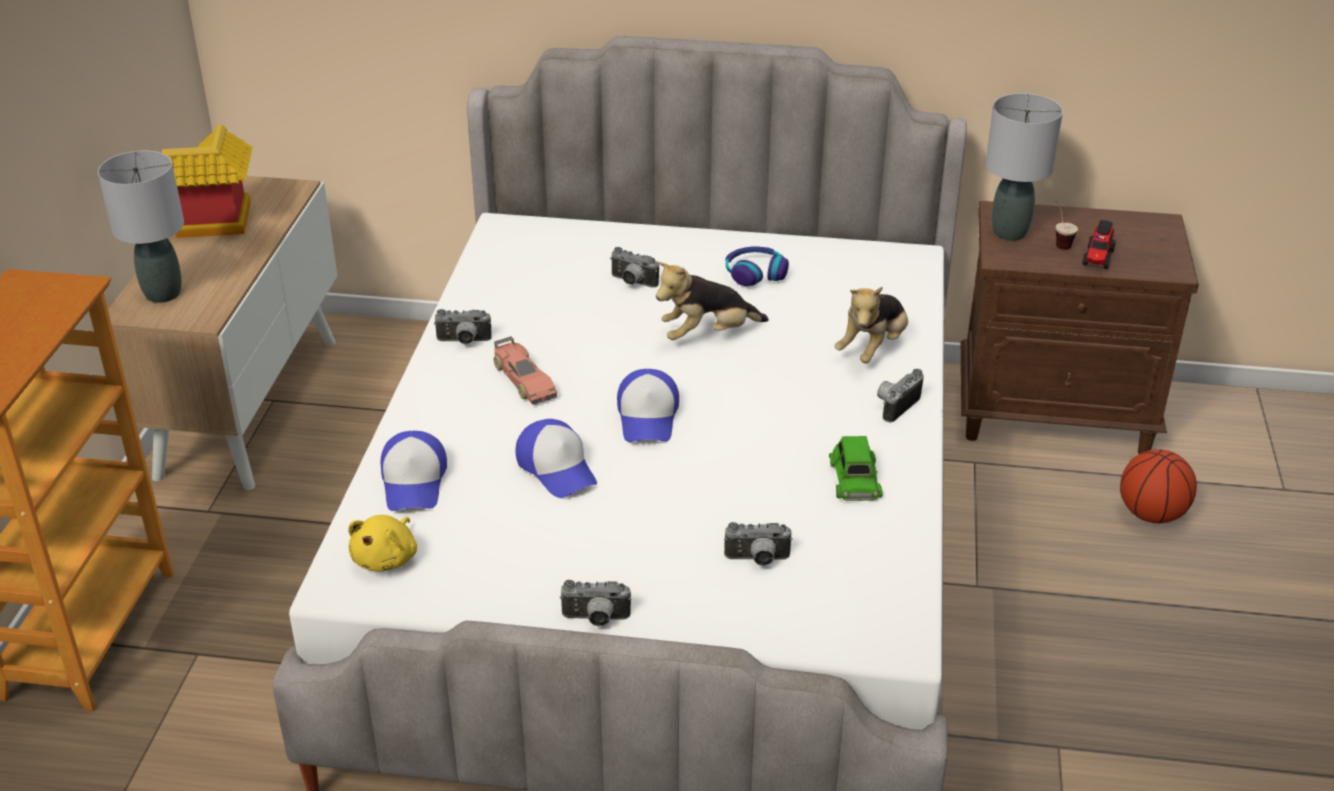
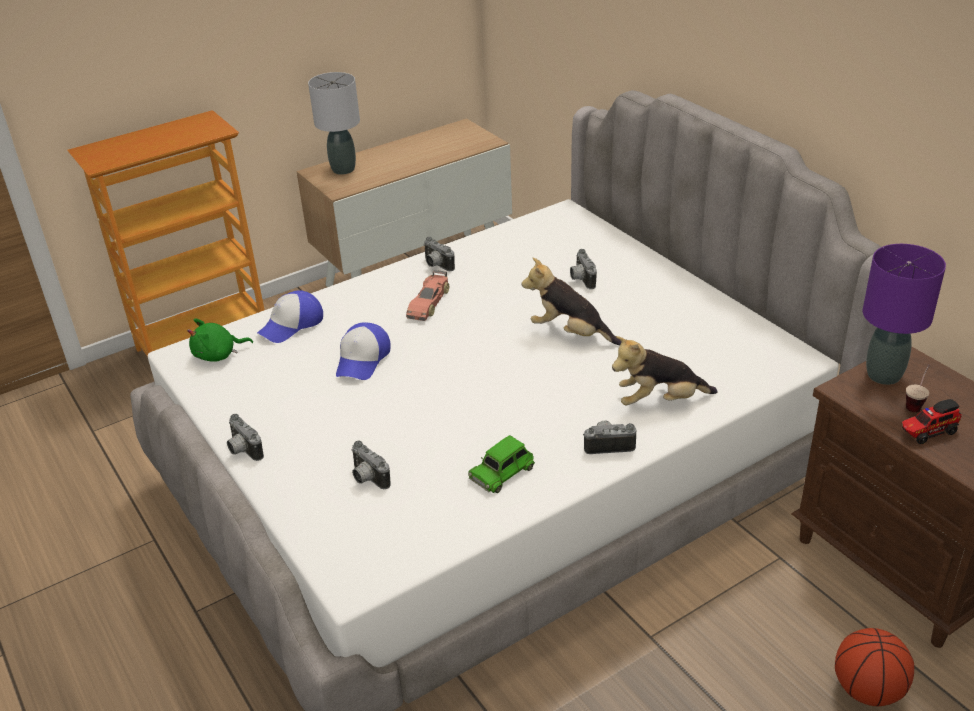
camera: 50 degrees right, 0 degrees up
toy house [162,125,253,238] -> none
yellow plush toy [348,515,417,572] -> green plush toy [187,319,253,362]
cap [617,369,679,442] -> none
headphones [726,247,789,286] -> none
grey table lamp [986,93,1063,241] -> purple table lamp [863,244,946,385]

